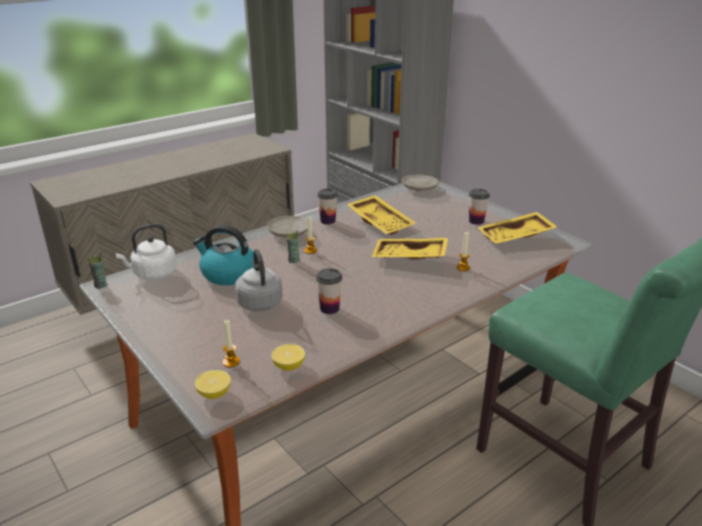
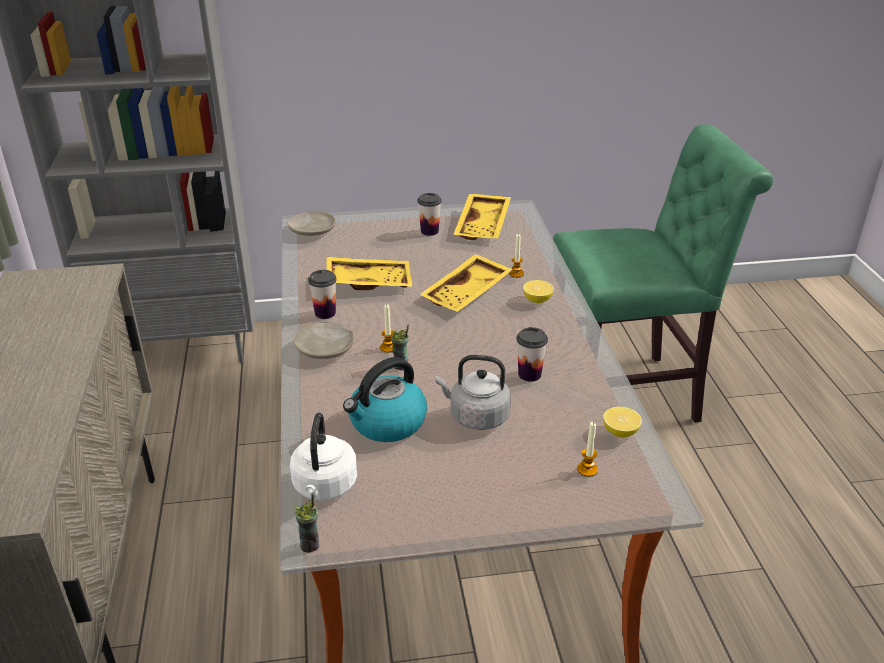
camera: 60 degrees left, 5 degrees up
lemon [195,370,231,399] -> lemon moved to [523,280,554,303]

